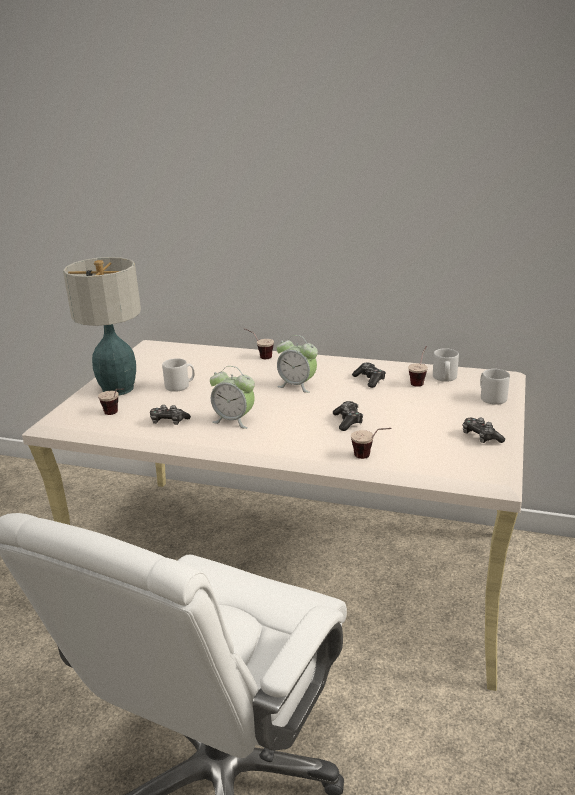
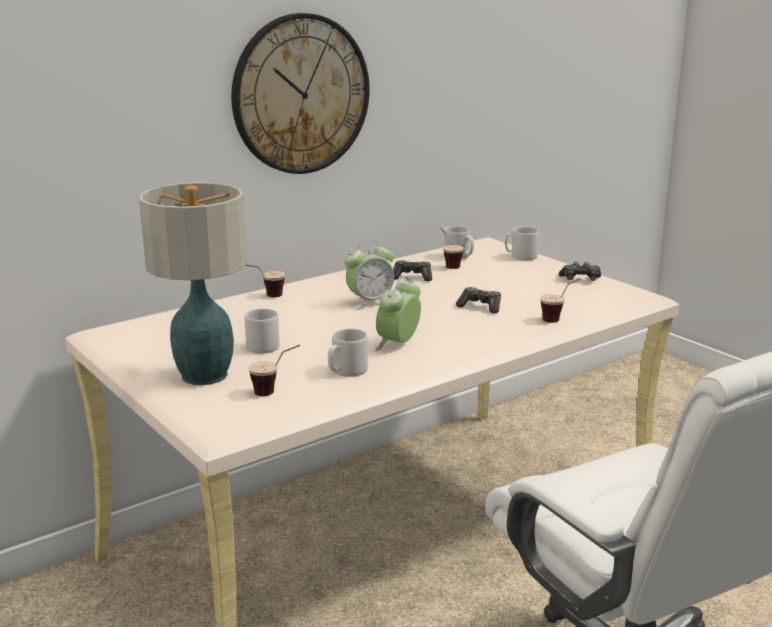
camera: 55 degrees left, 5 degrees down
game controller [150,405,191,425] -> grey mug [328,329,368,377]
alarm clock [210,366,255,429] -> alarm clock turned 150 degrees clockwise [375,276,421,351]
none -> wall clock [231,13,370,174]

